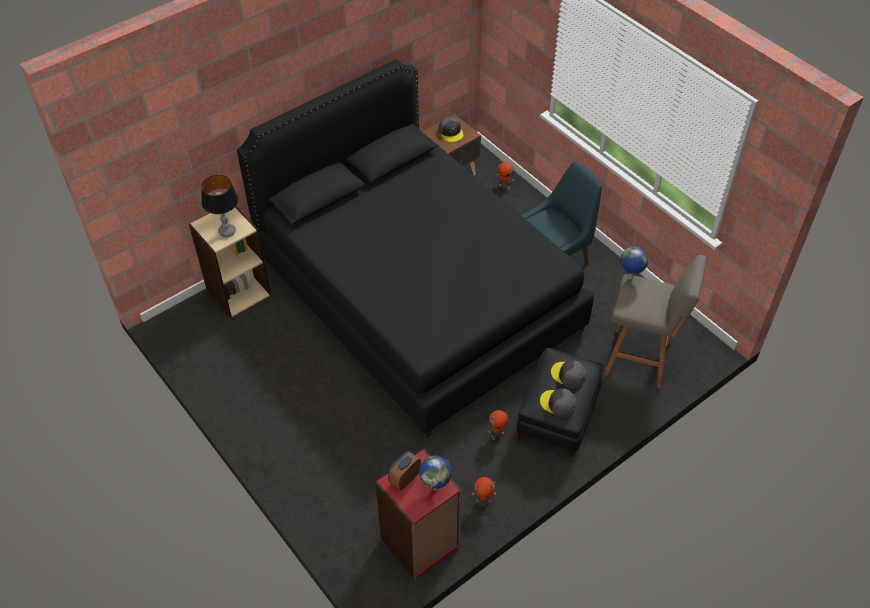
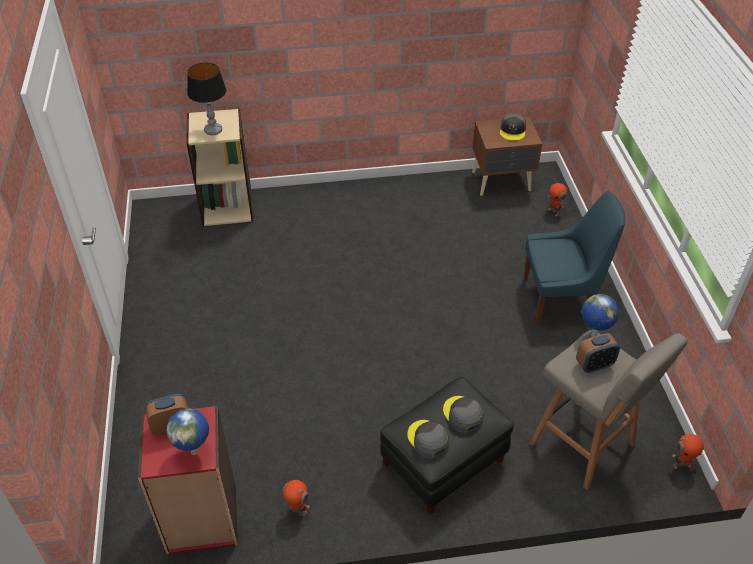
camera: 30 degrees right, 5 degrees down
black bed [237,59,594,438] -> none
toy robot [488,410,508,440] -> toy robot moved to [672,434,704,469]
none -> alarm clock [576,333,620,373]

